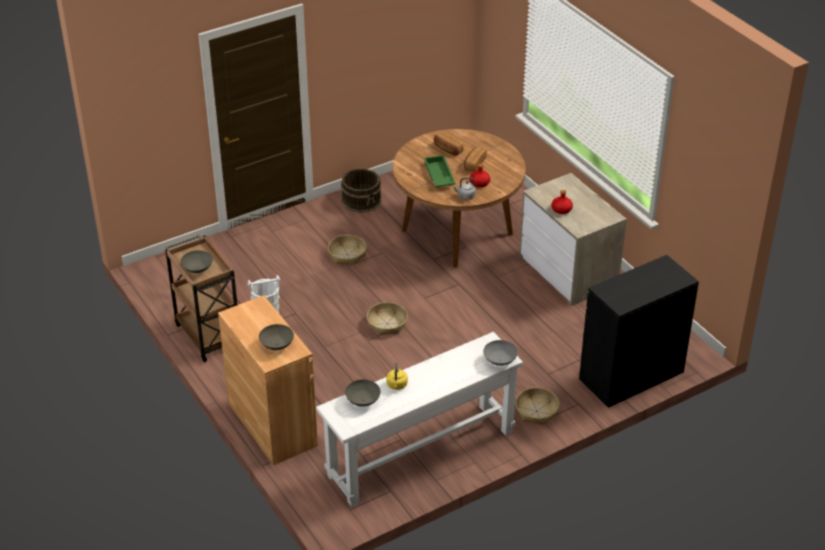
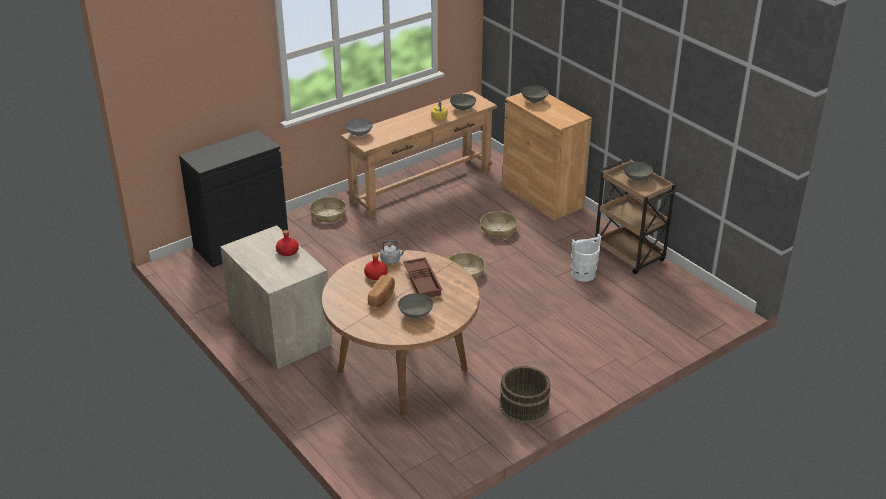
camera: 175 degrees right, 5 degrees down
white console table [316,332,523,507] -> brown console table [341,91,497,218]
basket [328,235,367,265] -> basket moved to [480,211,518,238]
green tray [424,155,456,187] -> brown tray [403,257,443,297]
bread [434,132,464,156] -> grey bowl [398,293,433,318]

